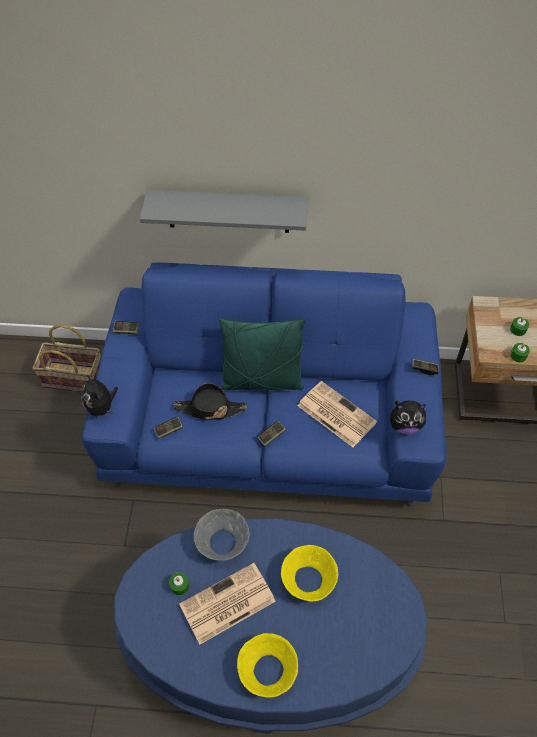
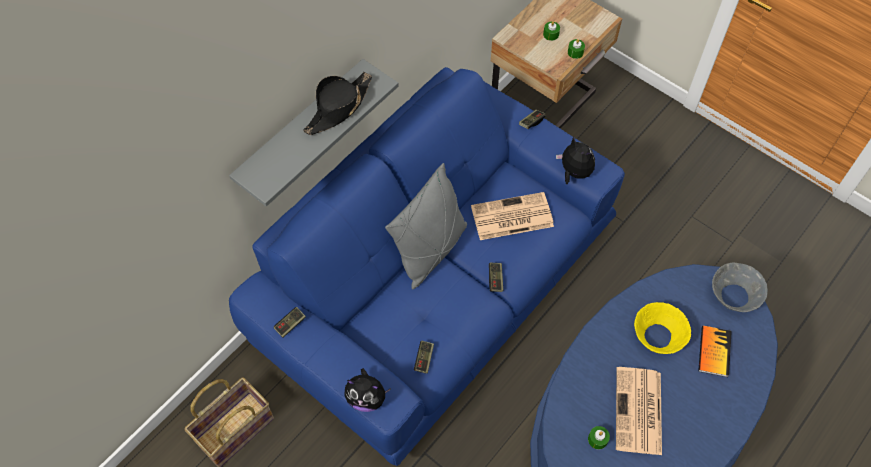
camera: 55 degrees left, 5 degrees up
black hat [173,383,247,420] -> black hat moved to [303,72,372,135]
grey bowl [193,509,250,561] -> grey bowl moved to [712,263,768,312]
green pillow [219,318,305,391] -> grey pillow [385,163,467,289]
yellow bowl [237,633,298,697] -> none
plush toy [390,400,426,434] -> plush toy turned 75 degrees counterclockwise [556,137,595,184]
none -> book [698,326,732,377]

